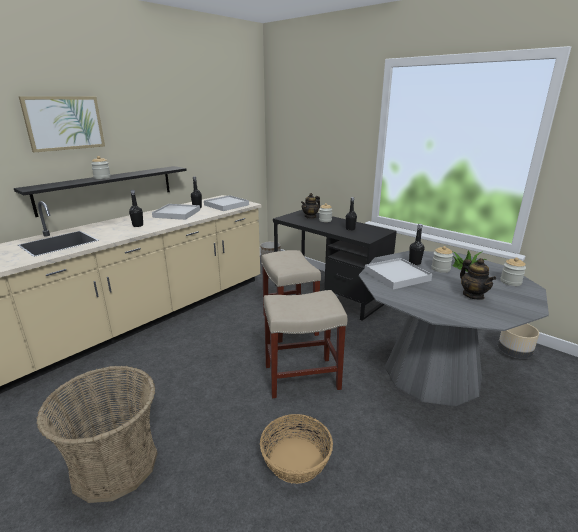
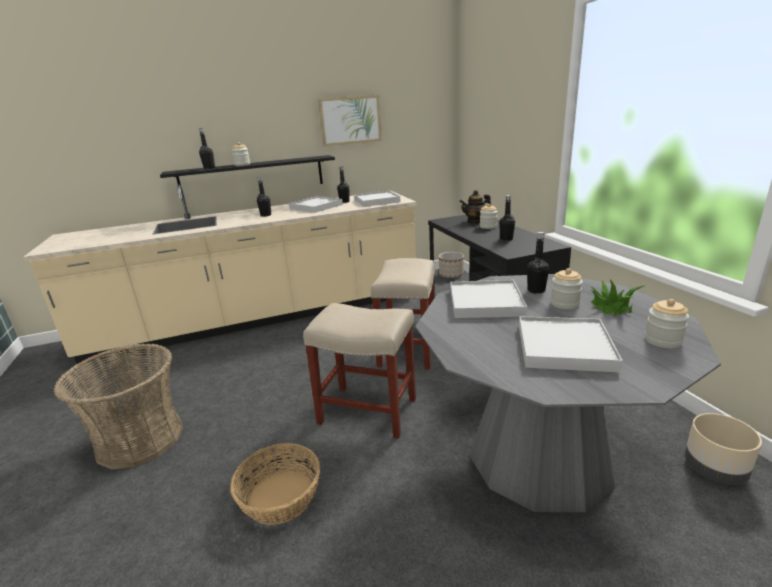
camera: 30 degrees right, 0 degrees up
picture [19,96,105,152] -> picture moved to [318,95,382,146]
teapot [460,258,496,300] -> white tray [519,316,623,373]
none -> black bottle [199,128,215,169]

